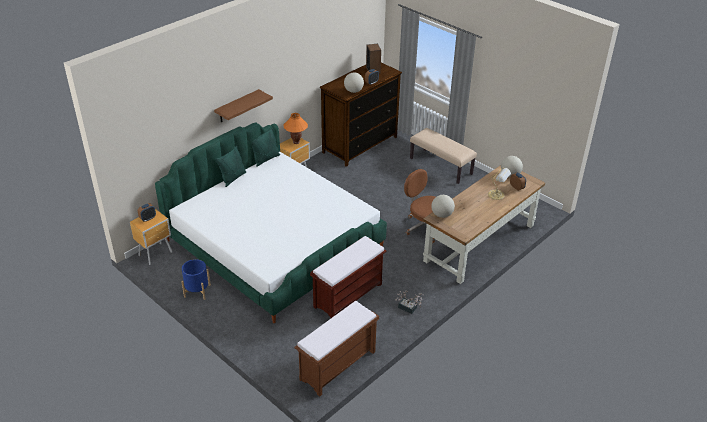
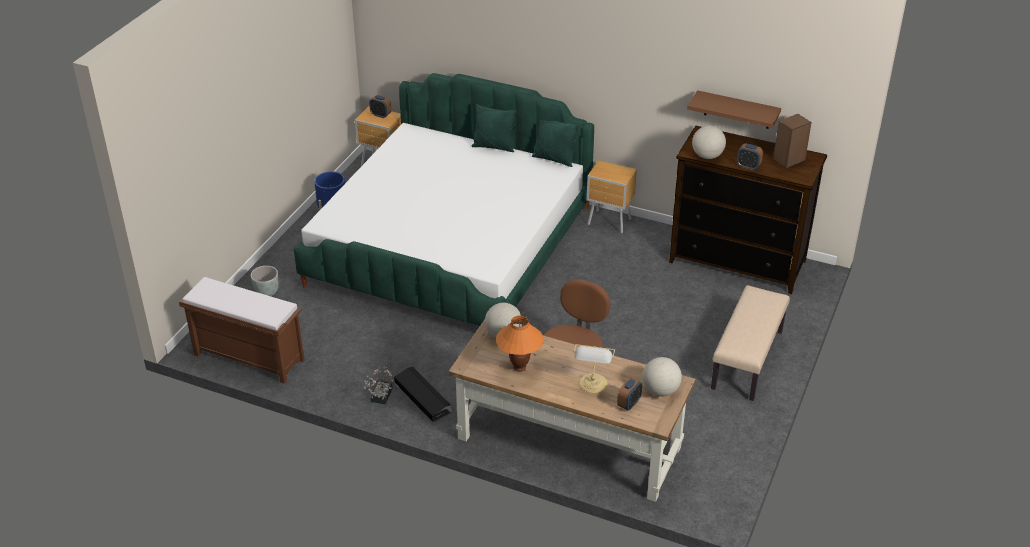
camera: 70 degrees right, 0 degrees up
brown shelf [214,89,273,122] -> brown shelf moved to [687,90,781,129]
orange table lamp [284,113,308,144] -> orange table lamp moved to [496,316,544,372]
brown bench [310,236,386,319] -> none
none -> grey planter [251,266,279,296]
none -> black storage box [394,366,452,422]

